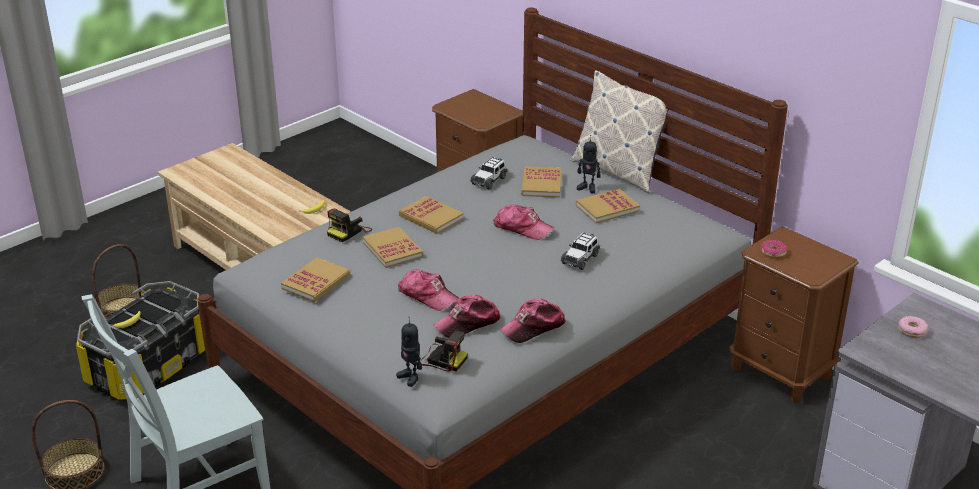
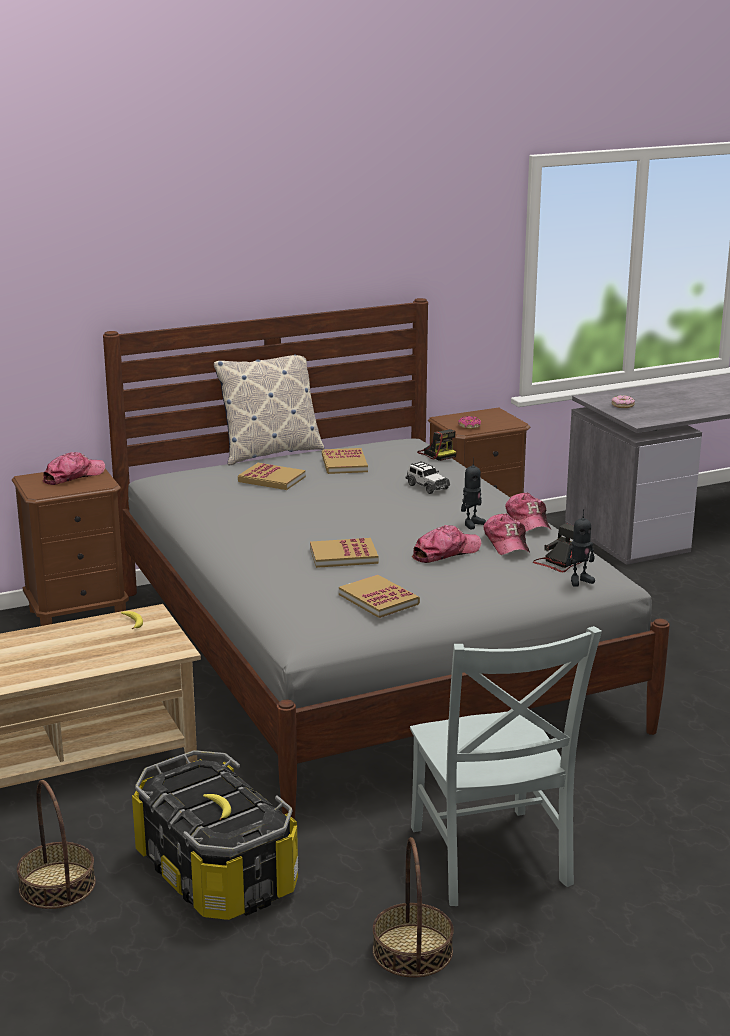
camera: 70 degrees left, 10 degrees down
camera [327,209,372,242] -> camera moved to [417,429,457,461]
book [399,196,464,234] -> none
toy car [470,157,508,190] -> none
cap [493,205,554,240] -> cap moved to [42,452,105,485]
toy robot [577,135,601,193] -> toy robot moved to [461,457,486,529]

